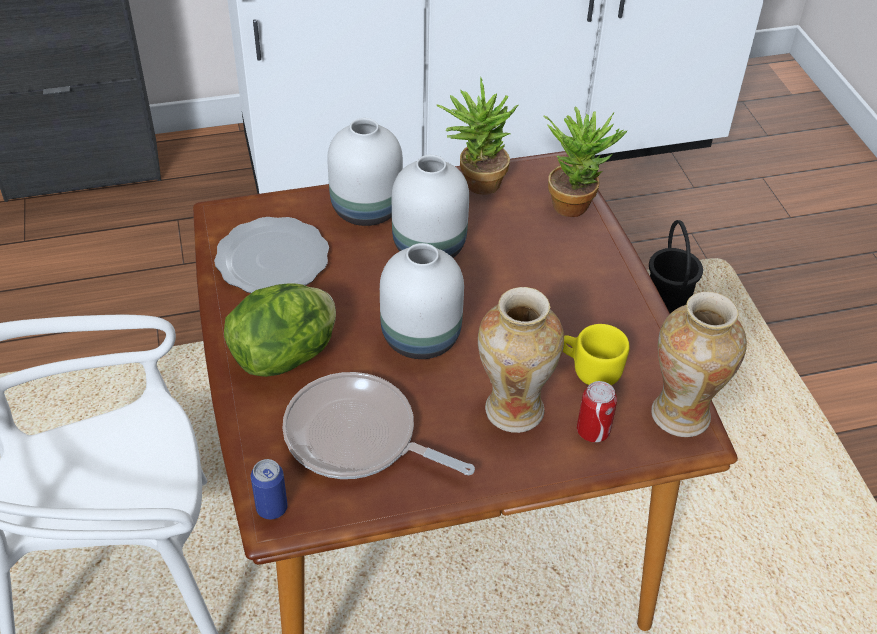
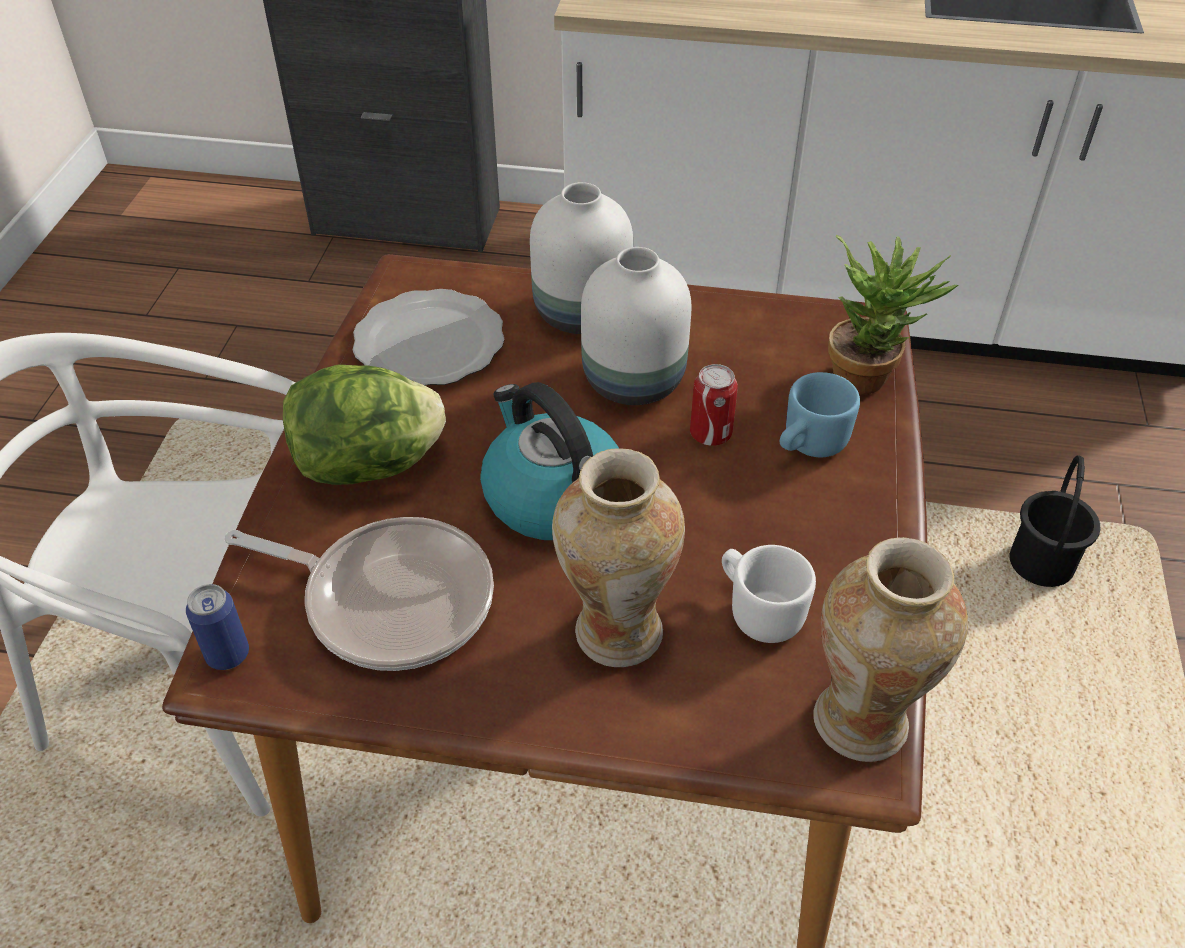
camera: 25 degrees right, 0 degrees up
frying pan [283,372,475,479] -> frying pan turned 150 degrees clockwise [225,517,494,671]
white vase [380,243,464,359] -> kettle [480,382,619,540]
potted plant [436,77,519,195] -> none
yellow mug [563,324,630,385] -> white mug [722,545,816,643]
can [577,381,617,442] -> can moved to [690,364,738,446]
none -> blue mug [780,372,860,457]

